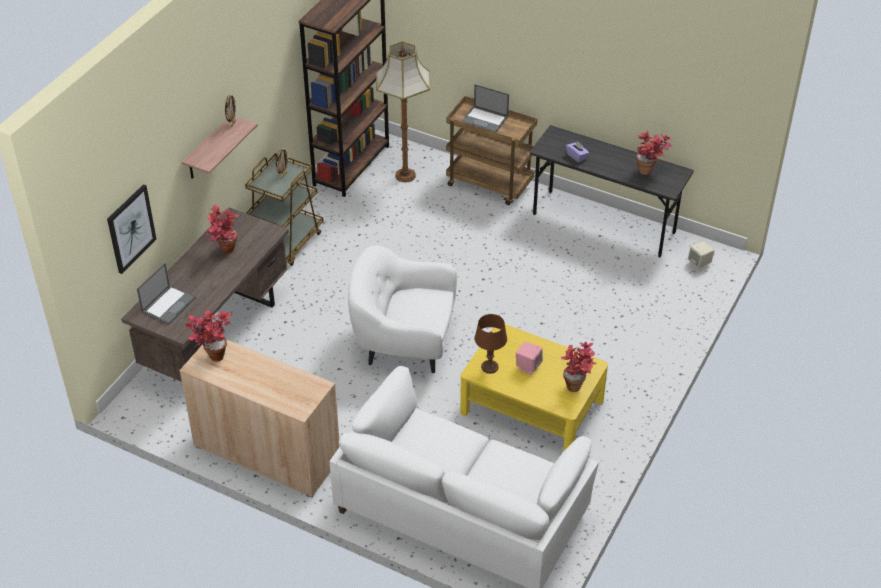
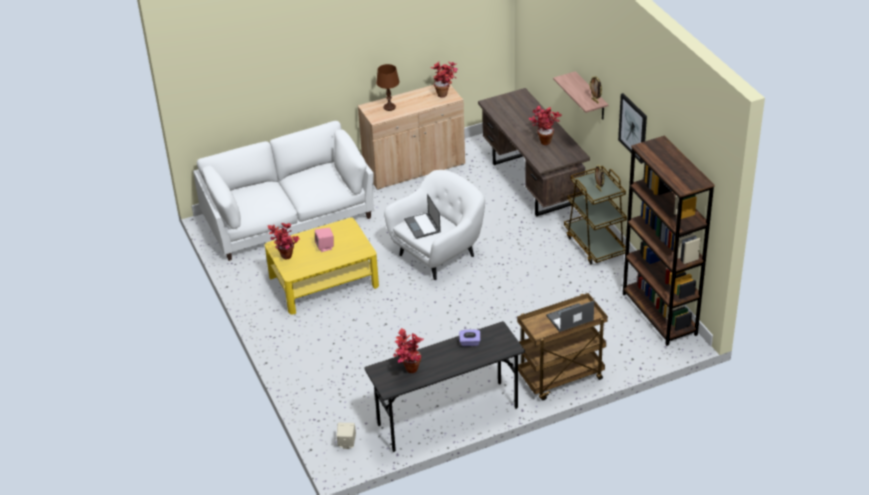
camera: 130 degrees right, 5 degrees down
picture [107,184,156,274] -> picture moved to [618,93,647,164]
laptop [137,263,196,325] -> laptop moved to [404,194,441,239]
floor lamp [376,41,430,182] -> none
brown table lamp [475,314,507,374] -> brown table lamp moved to [376,64,400,111]

